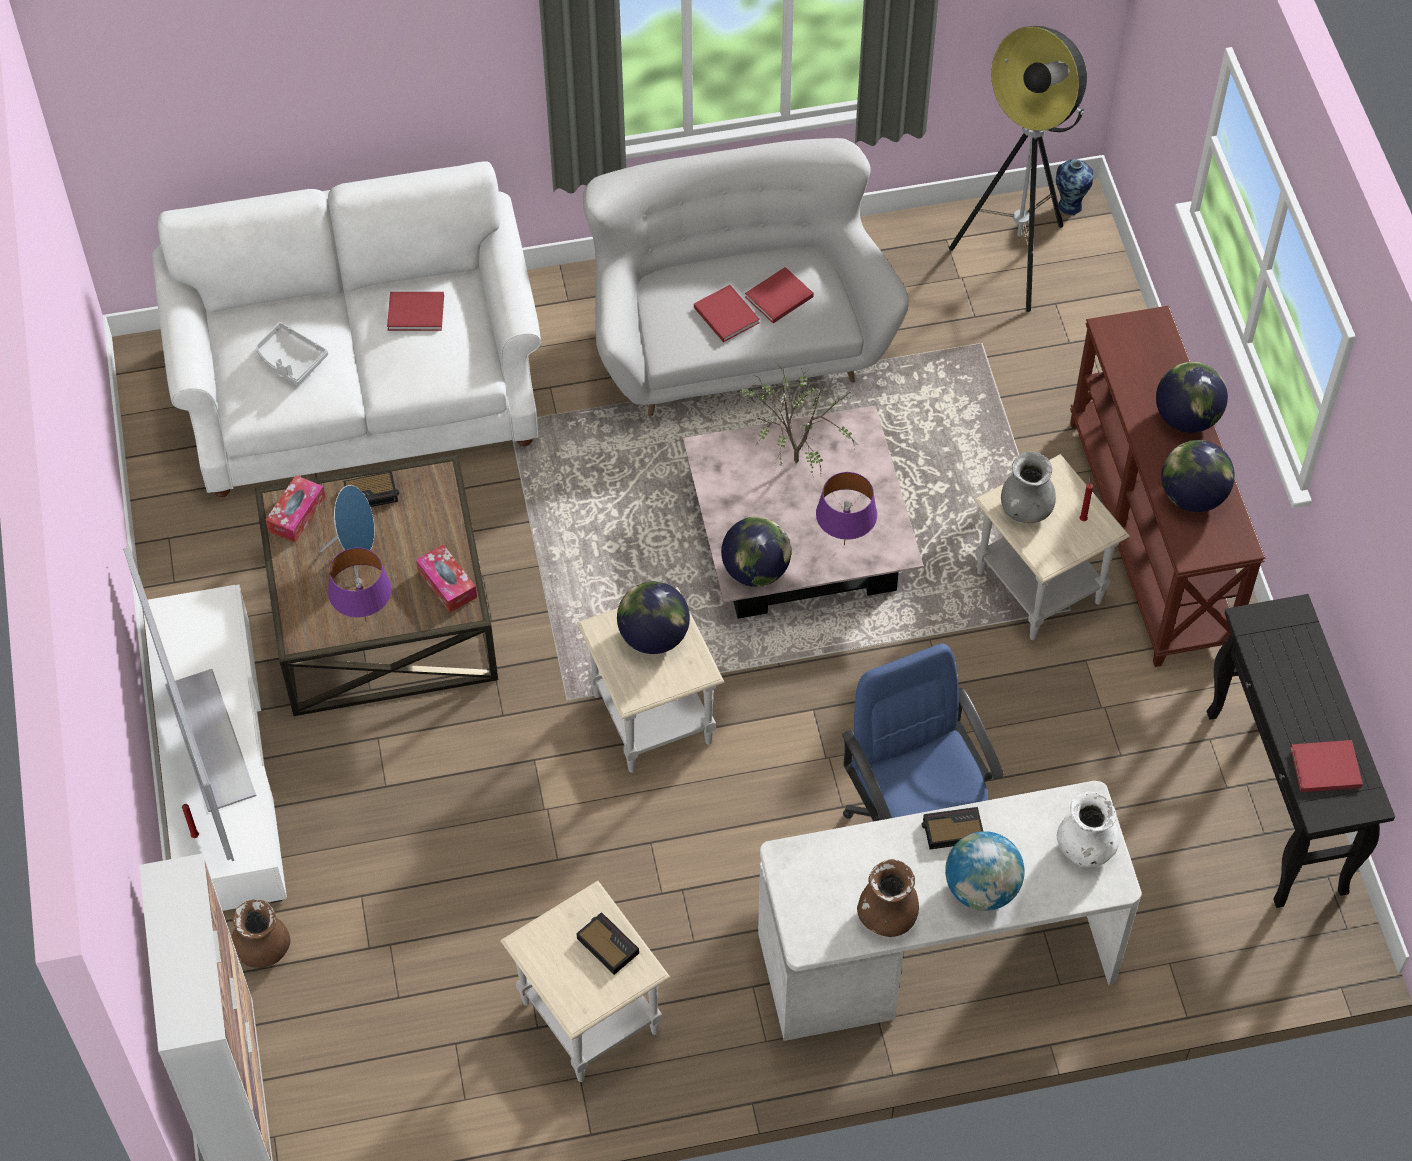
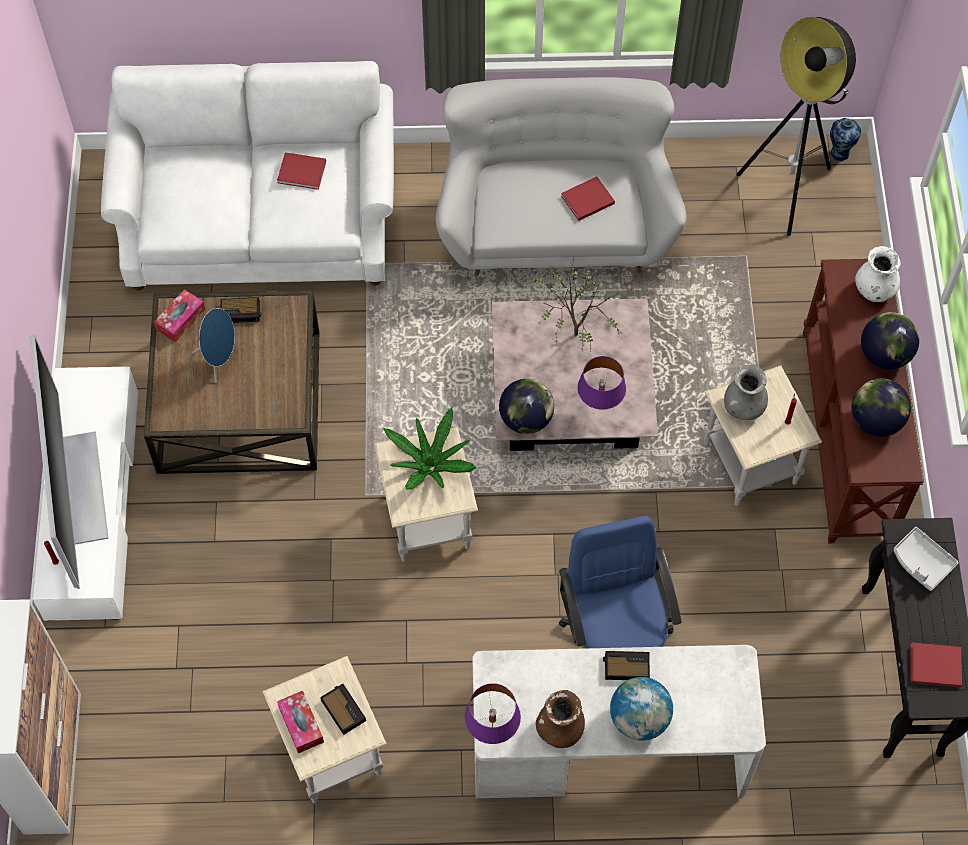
camera: 10 degrees right, 5 degrees up
brown vase [231,900,291,968] -> none
grey tray [256,322,328,385] -> grey tray moved to [893,527,959,591]
purple table lamp [328,548,392,622] -> purple table lamp moved to [465,683,521,744]
tissue box [416,544,477,613] -> tissue box moved to [277,691,324,753]
globe [617,581,690,654] -> potted plant [383,407,477,490]
red book [694,285,760,342] -> none
white vase [1057,792,1120,868] -> white vase moved to [855,246,901,302]

